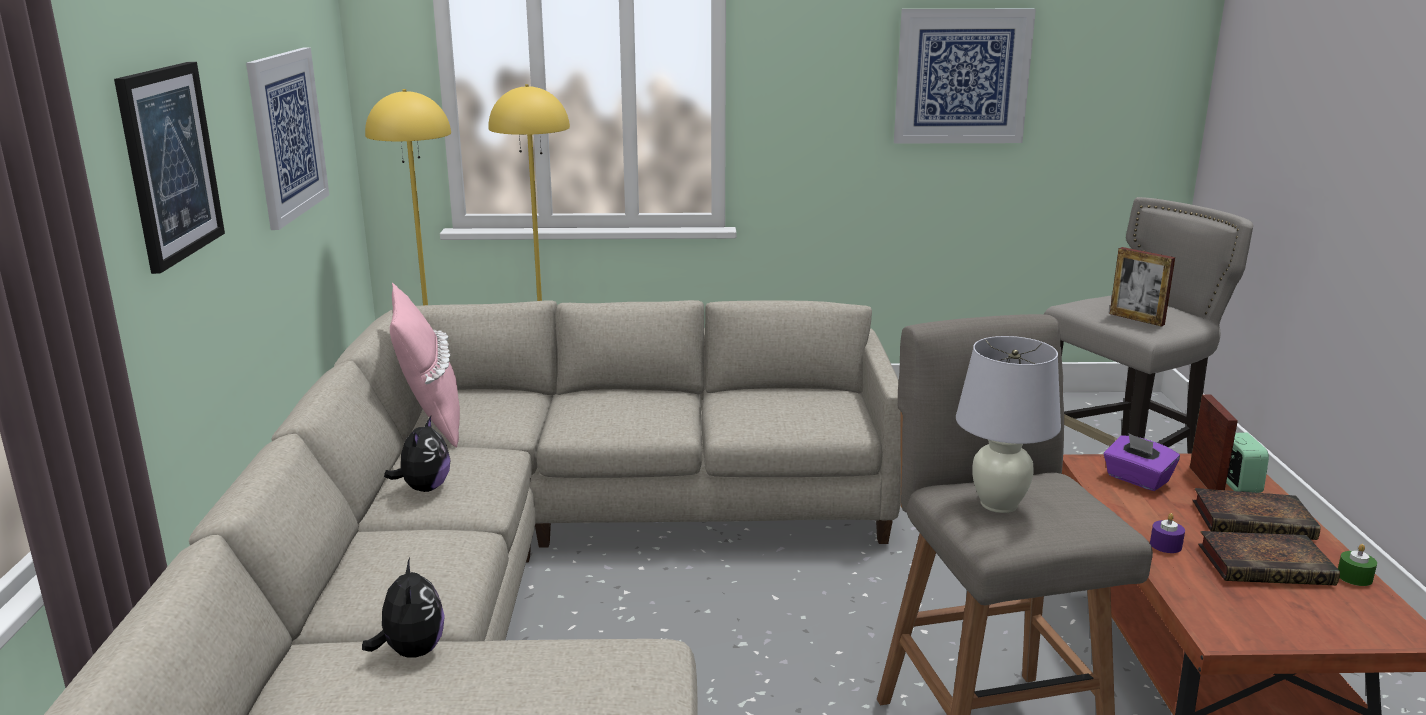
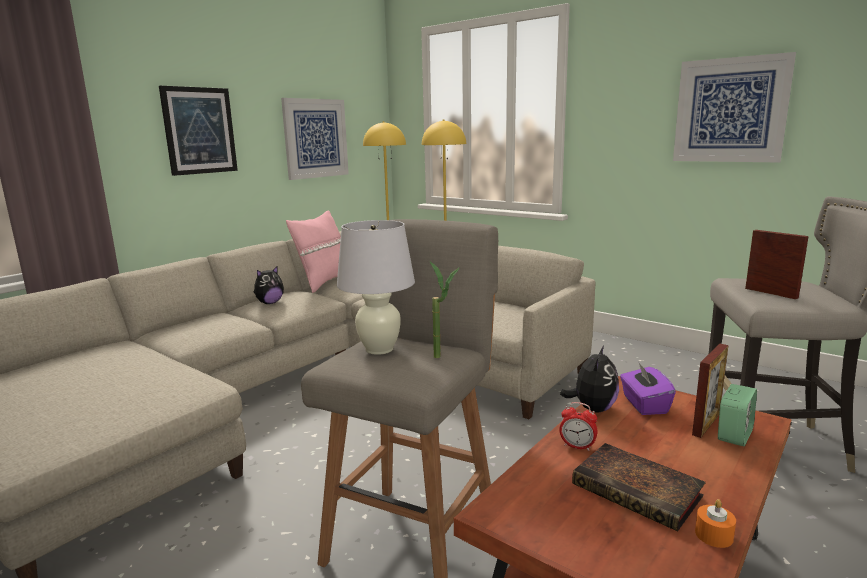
camera: 40 degrees right, 5 degrees down
plush toy [362,557,445,658] -> plush toy moved to [560,345,619,413]
picture frame [1110,247,1175,327] -> picture frame turned 150 degrees clockwise [745,230,809,299]
purple candle [1150,513,1185,553] -> alarm clock [559,402,598,451]
book [1193,488,1320,540] -> none
green candle [1338,544,1377,586] -> orange candle [695,499,736,548]
none -> potted plant [430,261,460,358]

